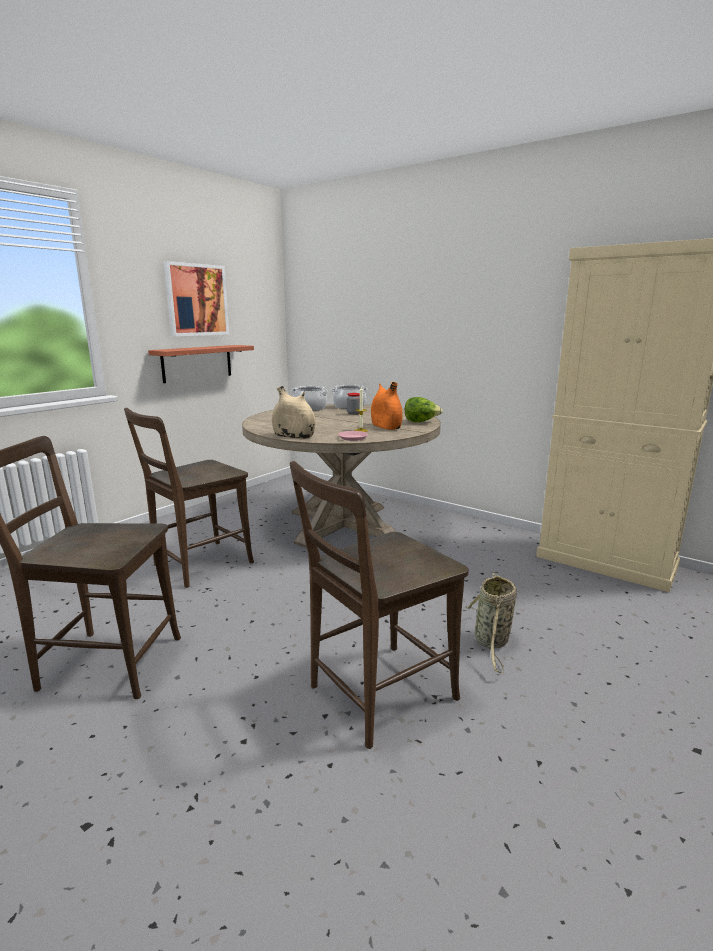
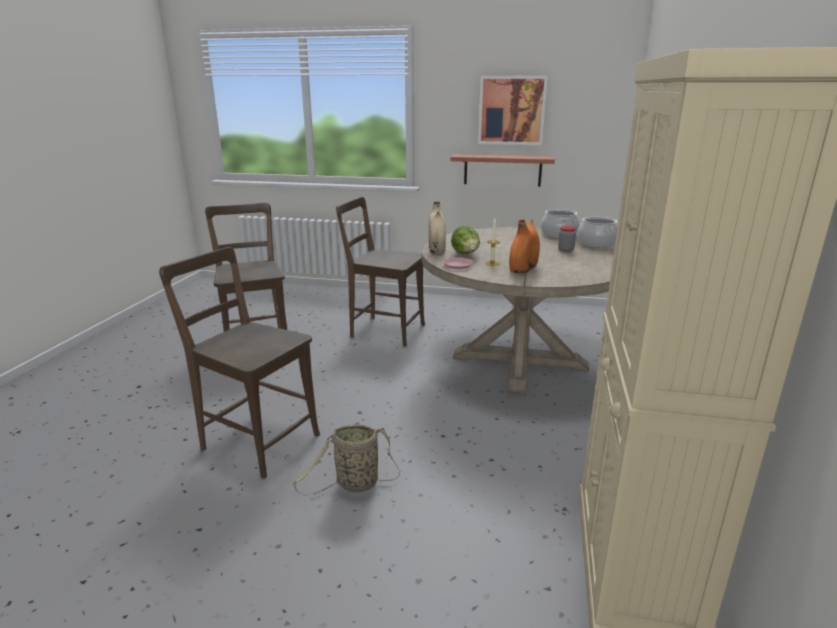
camera: 65 degrees right, 5 degrees up
lettuce [405,397,443,423] -> lettuce moved to [451,226,480,254]

